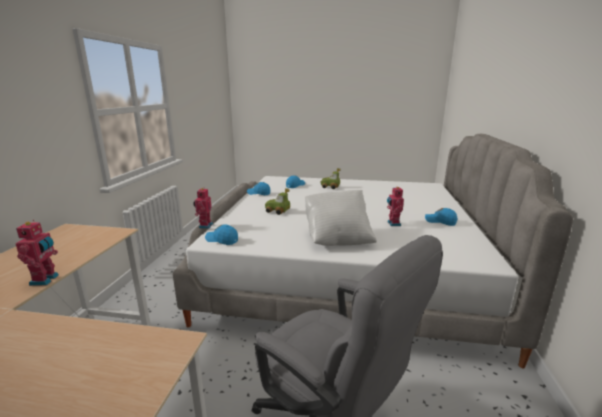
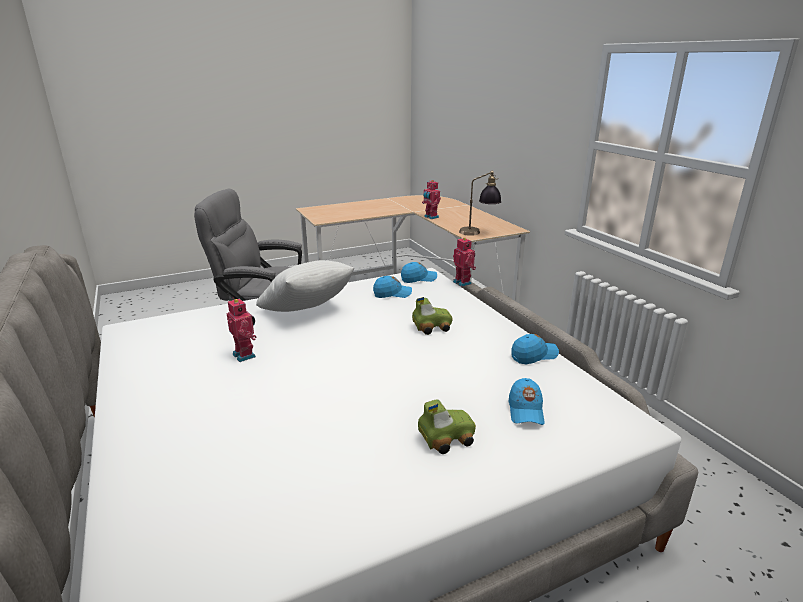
camera: 145 degrees right, 5 degrees up
blue cap [425,208,457,226] -> blue cap moved to [373,276,412,298]
none -> table lamp [459,171,501,236]

